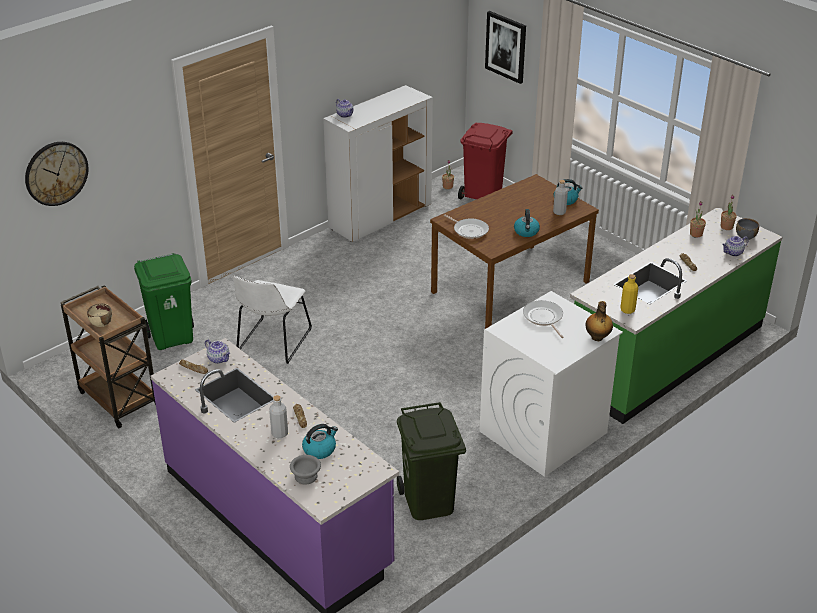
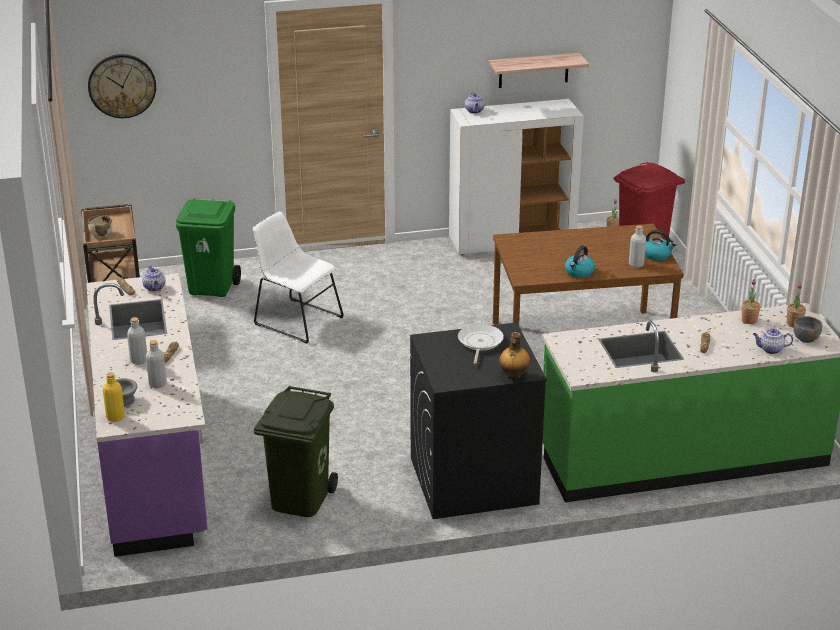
camera: 30 degrees right, 5 degrees down
white chair [233,276,312,364] -> white chair turned 75 degrees clockwise [253,211,344,344]
kettle [302,424,338,459] -> grey bottle [146,340,167,388]
frying pan [444,215,489,239] -> none
white washing machine [480,291,623,477] -> black washing machine [410,322,547,519]
picture [485,11,526,84] -> none
yellow bottle [620,274,638,314] -> yellow bottle moved to [103,372,125,422]
none -> shelf [489,53,589,88]

